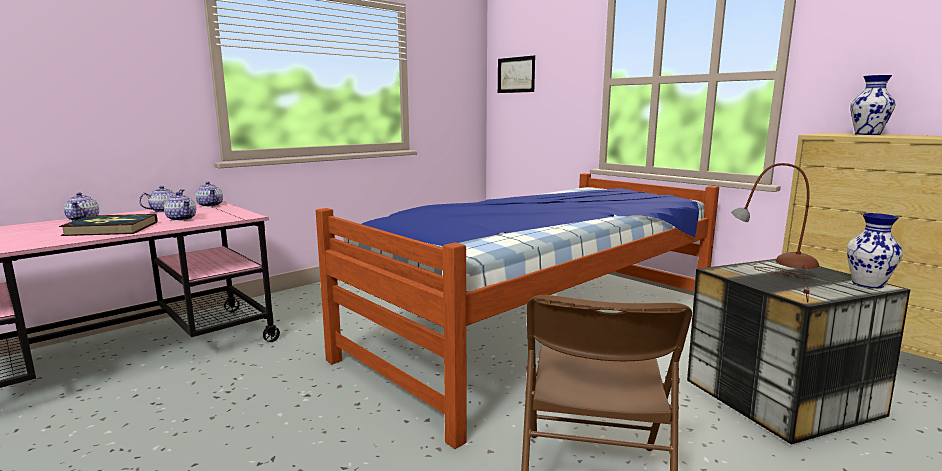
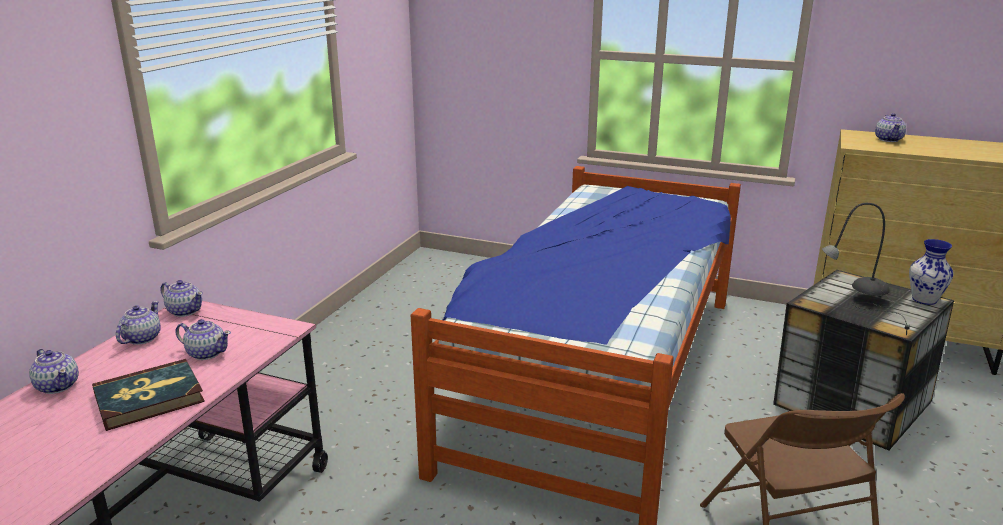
camera: 25 degrees left, 10 degrees up
picture [498,55,535,93] -> none
brown table lamp [731,163,819,302] -> grey table lamp [822,203,910,336]
vase [850,75,896,135] -> teapot [875,113,906,142]

